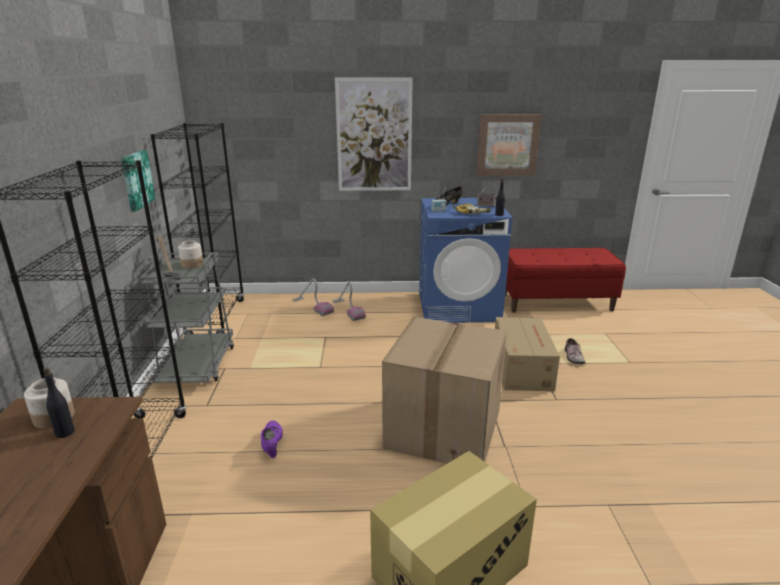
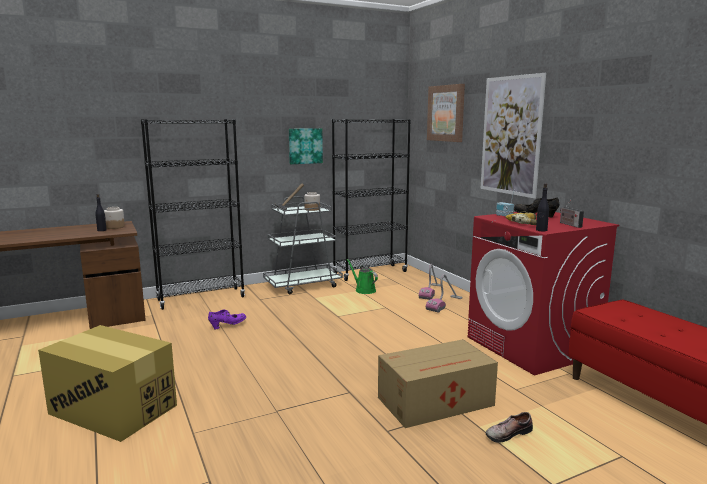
camera: 65 degrees right, 10 degrees down
cardboard box [382,317,507,463] -> none
blue washing machine [419,198,512,323] -> red washing machine [467,212,619,375]
picture [477,114,542,176] -> picture moved to [427,84,465,142]
none -> green watering can [347,259,378,294]

